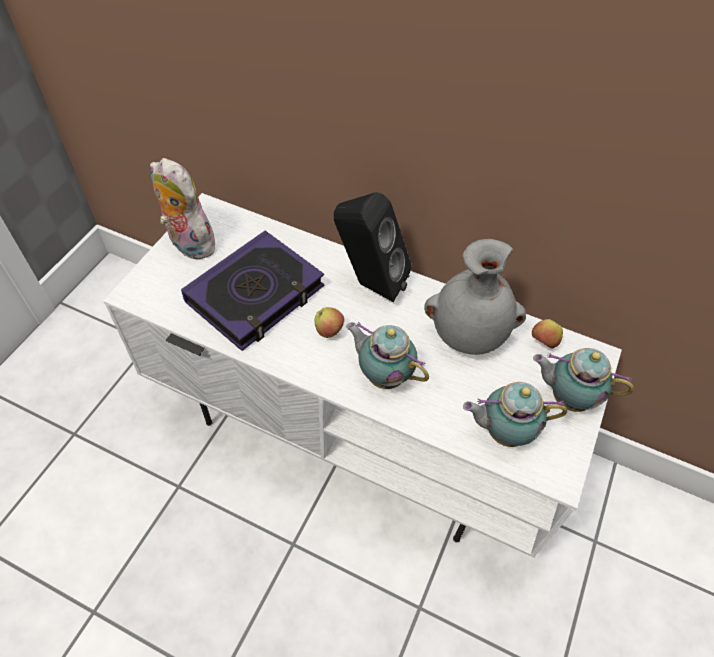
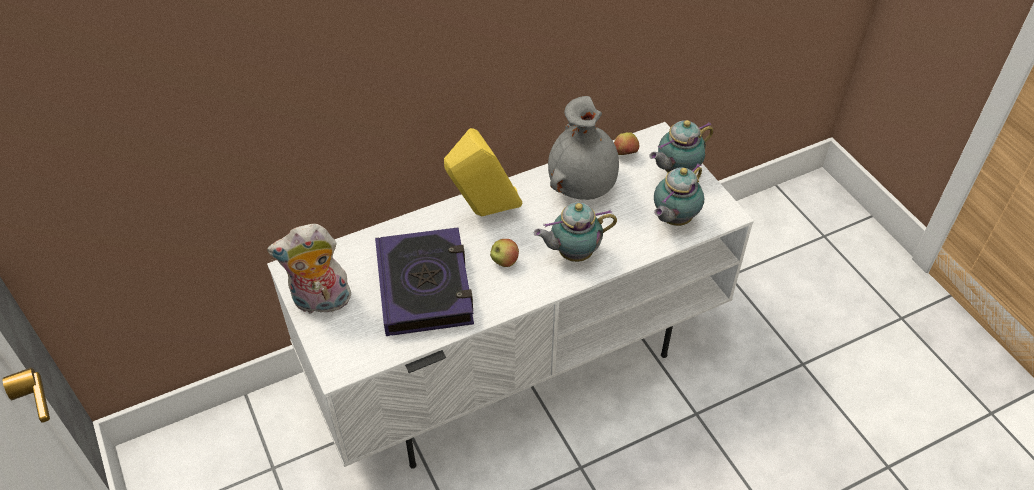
camera: 50 degrees left, 5 degrees down
black speaker [334,192,412,302] -> yellow speaker [444,128,522,216]

